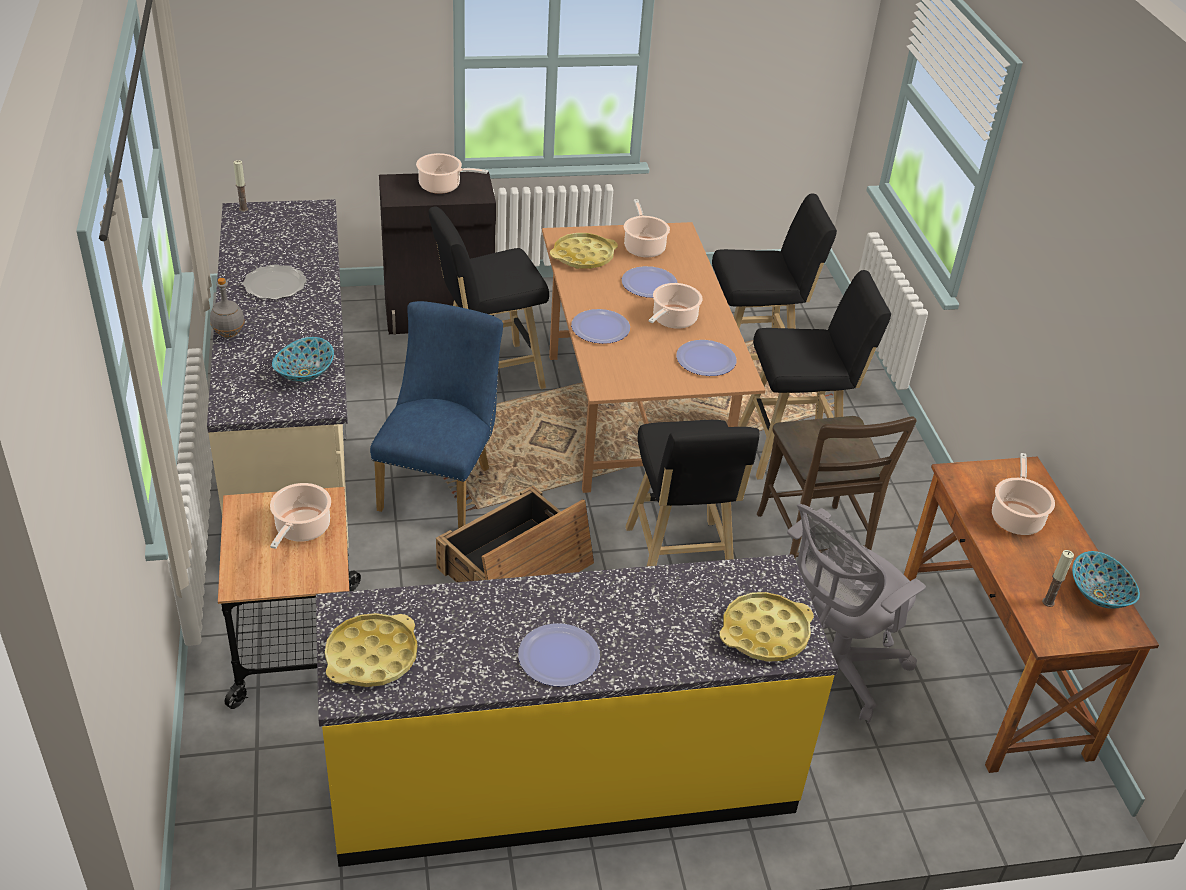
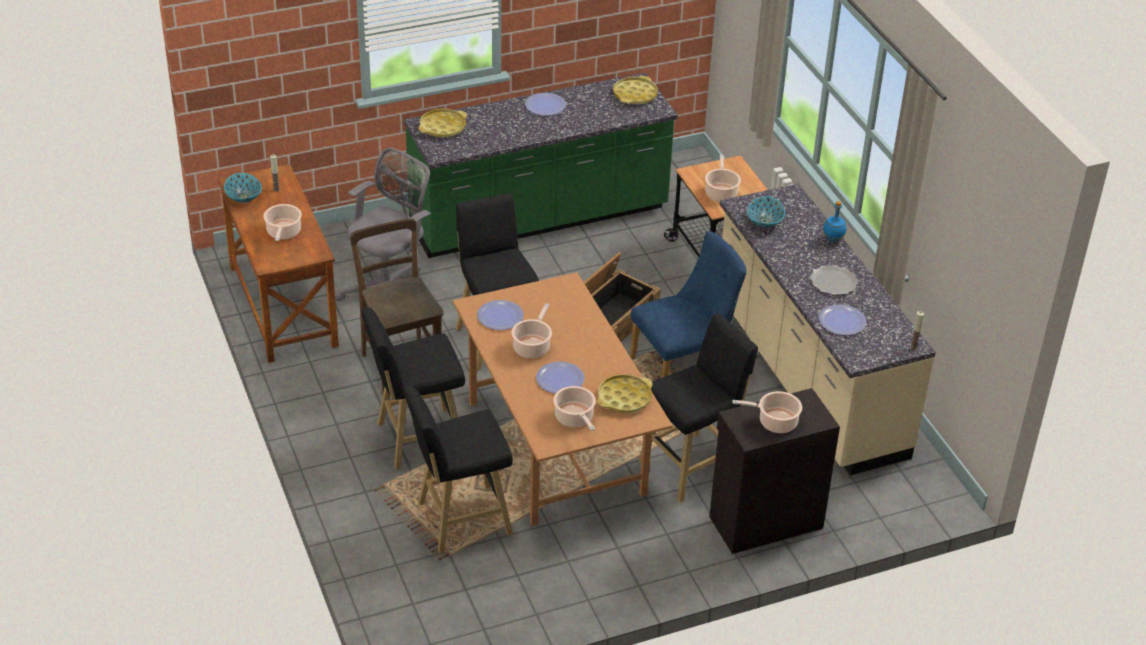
camera: 170 degrees right, 0 degrees up
grey bottle [210,278,245,339] -> blue bottle [823,201,847,243]
yellow counter [316,554,839,867] -> green counter [404,73,678,258]
blue chair [370,301,503,529] -> blue chair turned 120 degrees counterclockwise [630,231,747,378]
plate [571,309,630,344] -> plate moved to [819,304,866,335]

